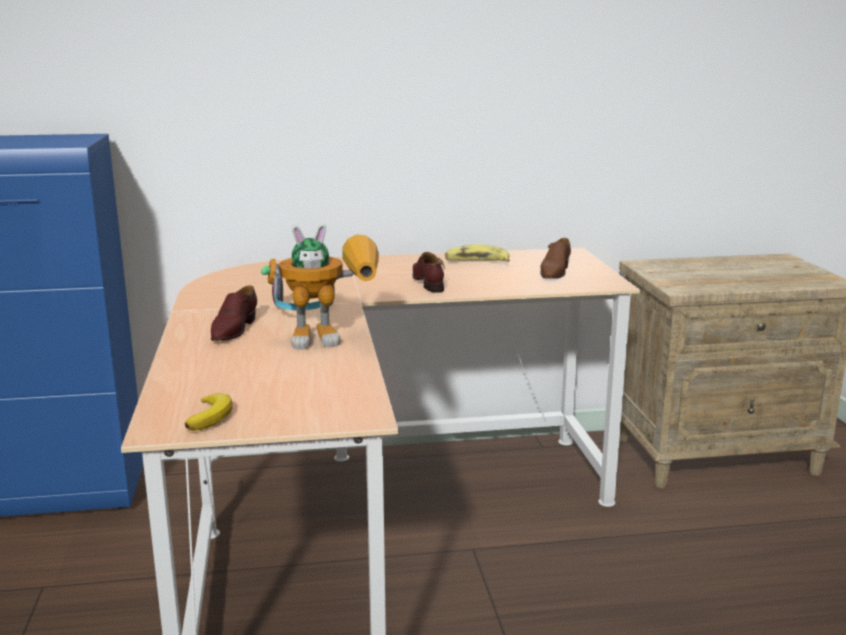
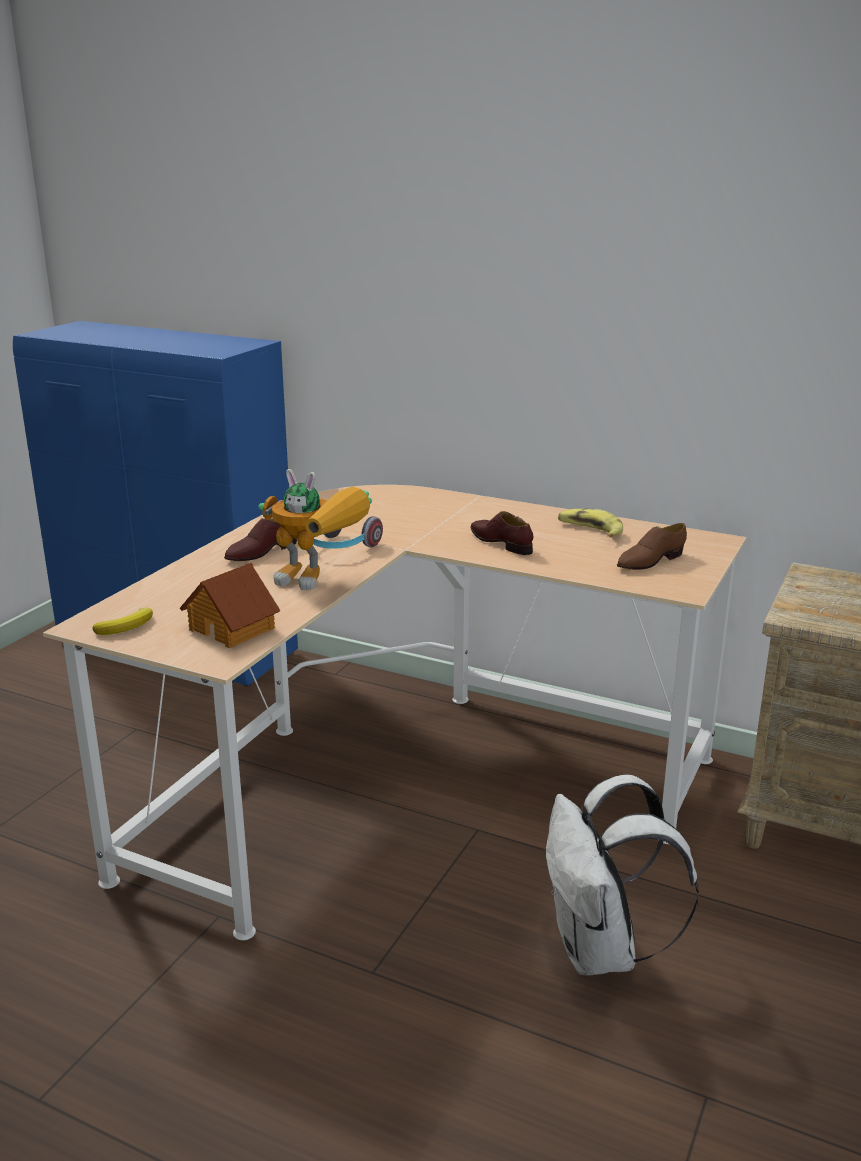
camera: 35 degrees right, 5 degrees up
brown shoe [412,252,445,293] -> brown shoe turned 60 degrees counterclockwise [471,511,533,555]
none -> toy house [180,563,280,648]
none -> white backpack [546,774,699,975]

